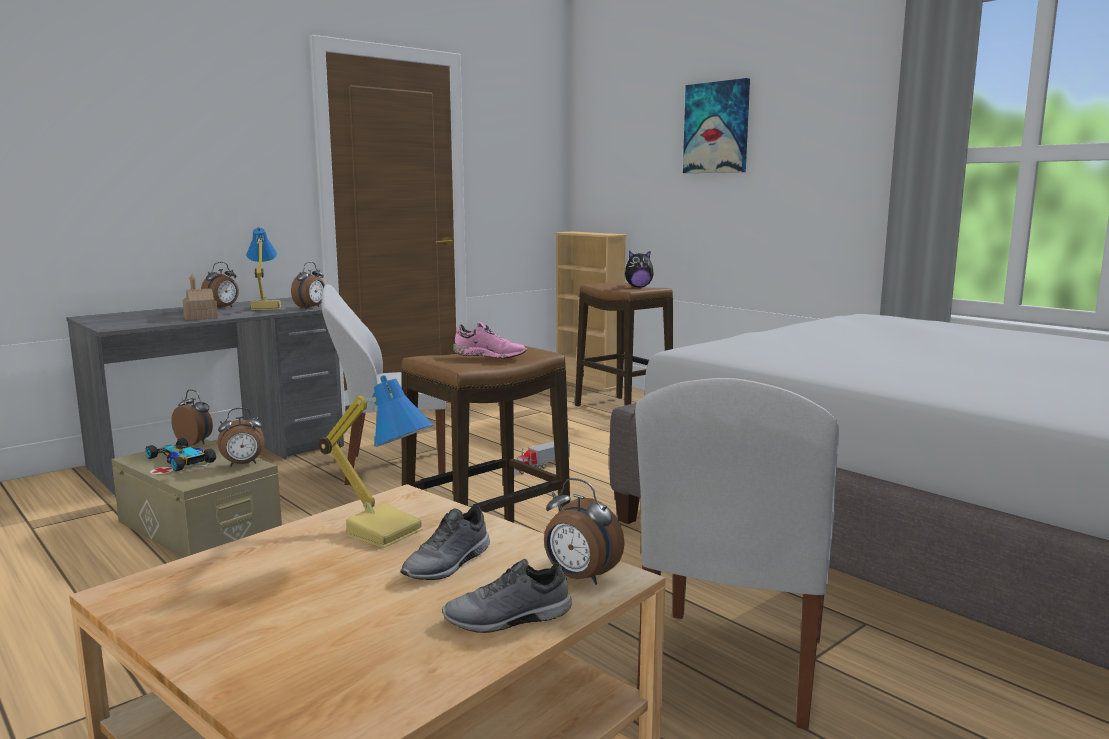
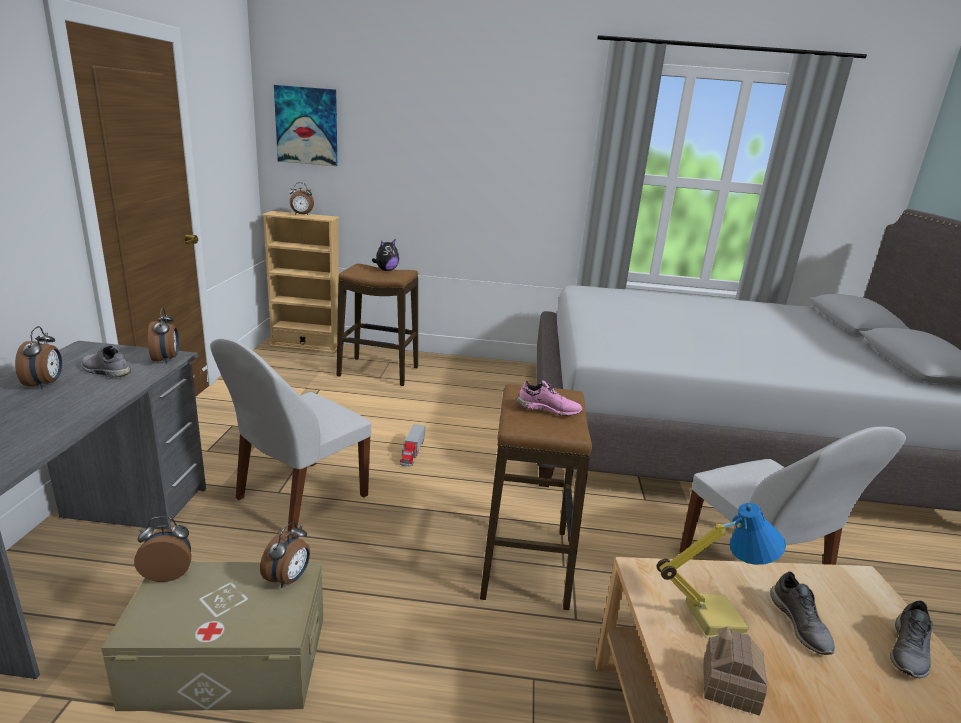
camera: 45 degrees left, 10 degrees up
toy car [145,438,216,471] -> none
toy house [183,274,218,320] -> toy house moved to [703,627,767,716]
table lamp [246,227,281,310] -> grey shoe [81,345,131,378]
pink shoe [453,321,527,359] -> pink shoe turned 45 degrees clockwise [517,380,583,416]
alarm clock [544,478,625,585] -> alarm clock moved to [290,182,314,215]
picture [683,78,750,173] -> picture moved to [274,85,337,166]

